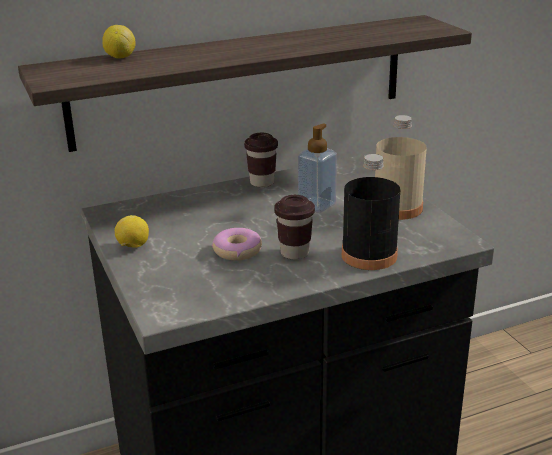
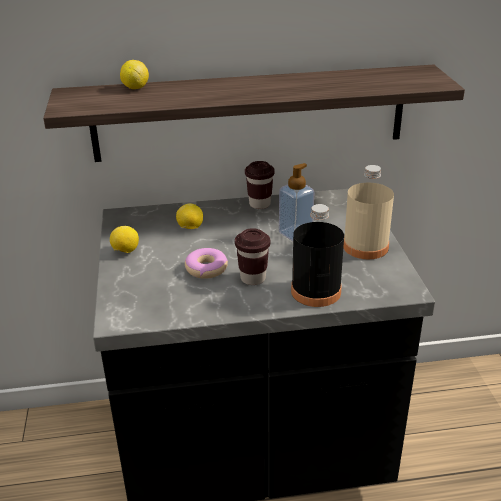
camera: 15 degrees right, 5 degrees up
none -> lemon [176,203,203,229]

